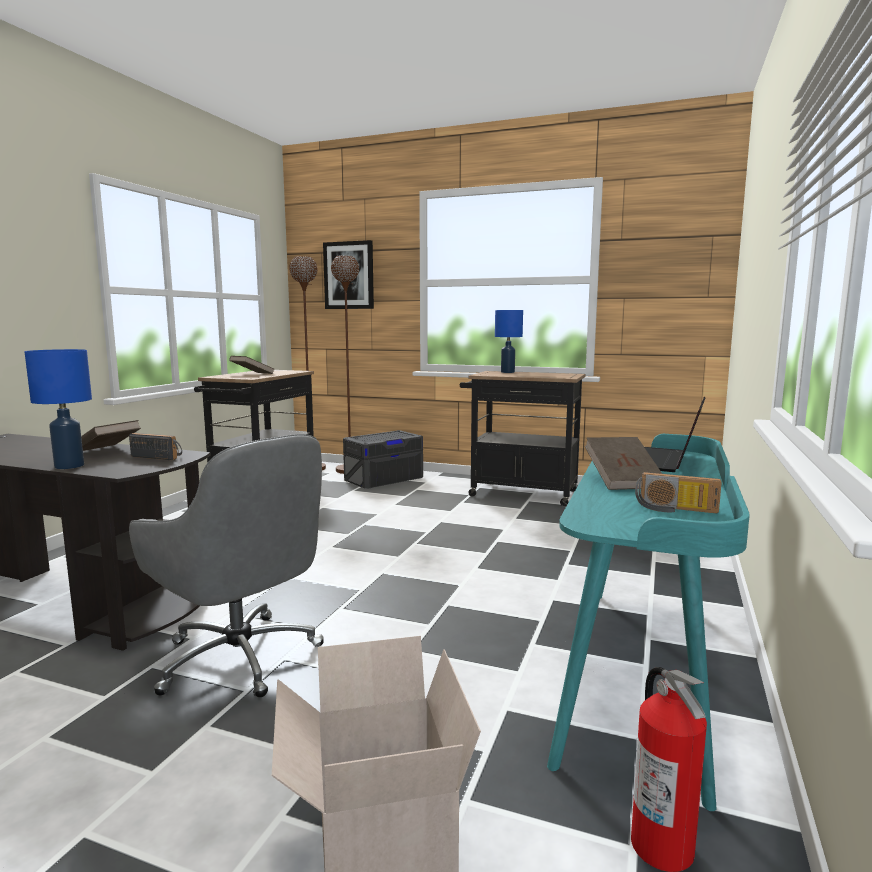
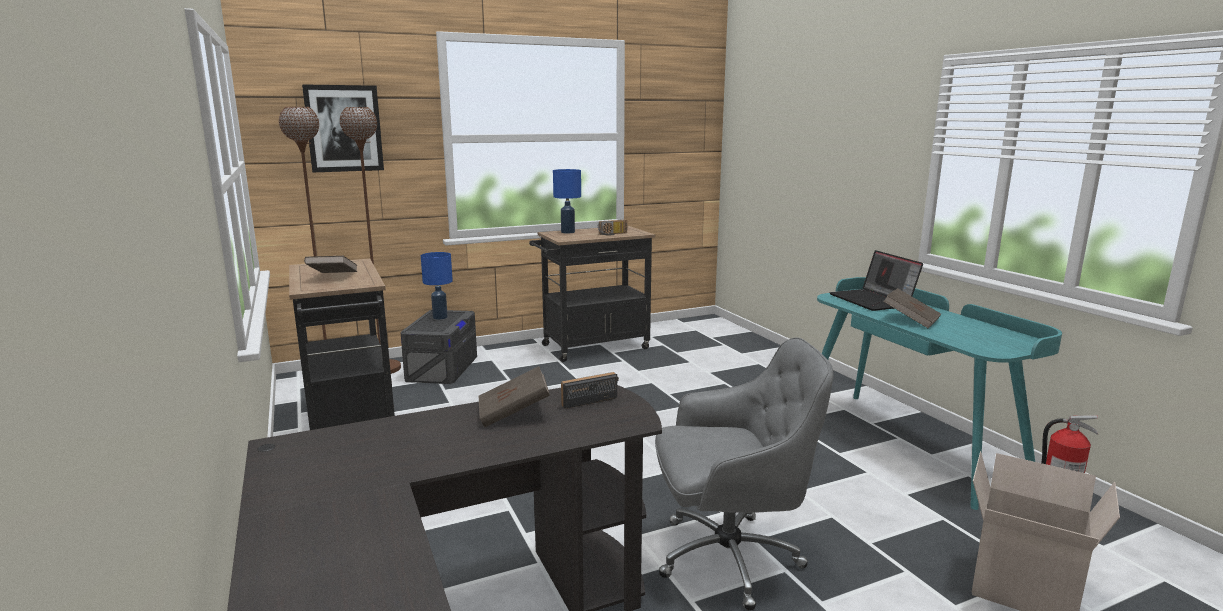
camera: 45 degrees left, 5 degrees up
blue table lamp [25,349,92,469] -> blue table lamp moved to [421,252,453,320]
radio [635,472,722,514] -> radio moved to [598,220,627,236]

